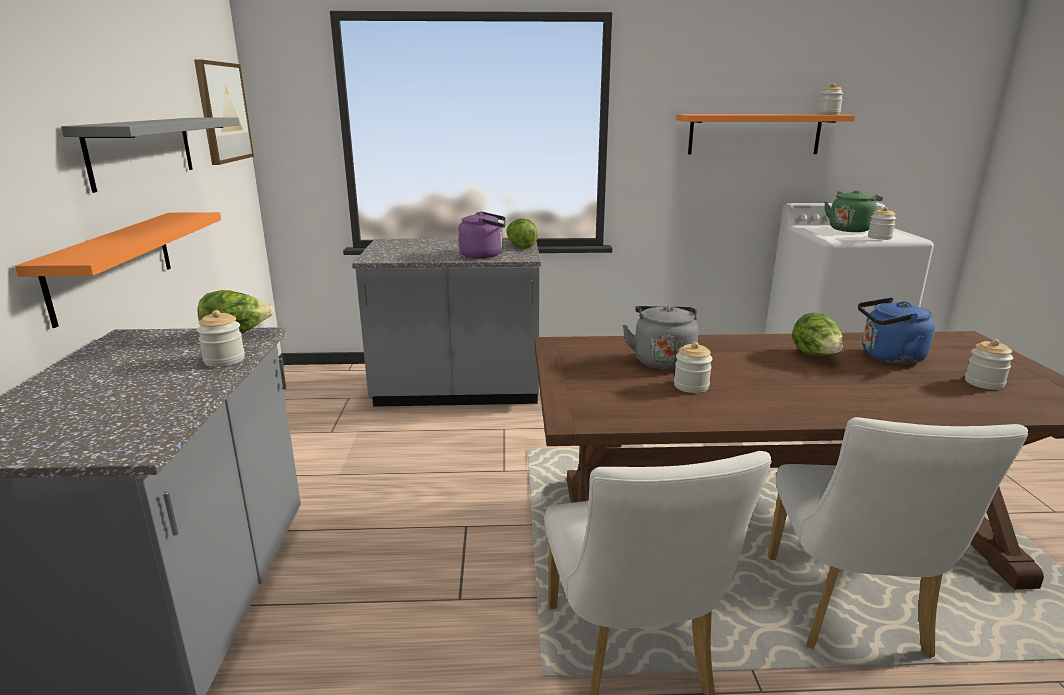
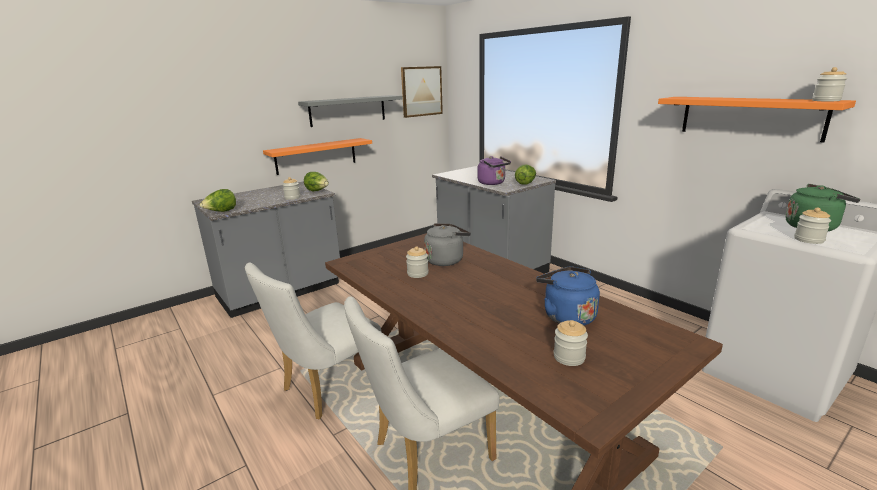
camera: 55 degrees right, 0 degrees up
lettuce [792,312,843,356] -> lettuce moved to [200,189,236,212]

